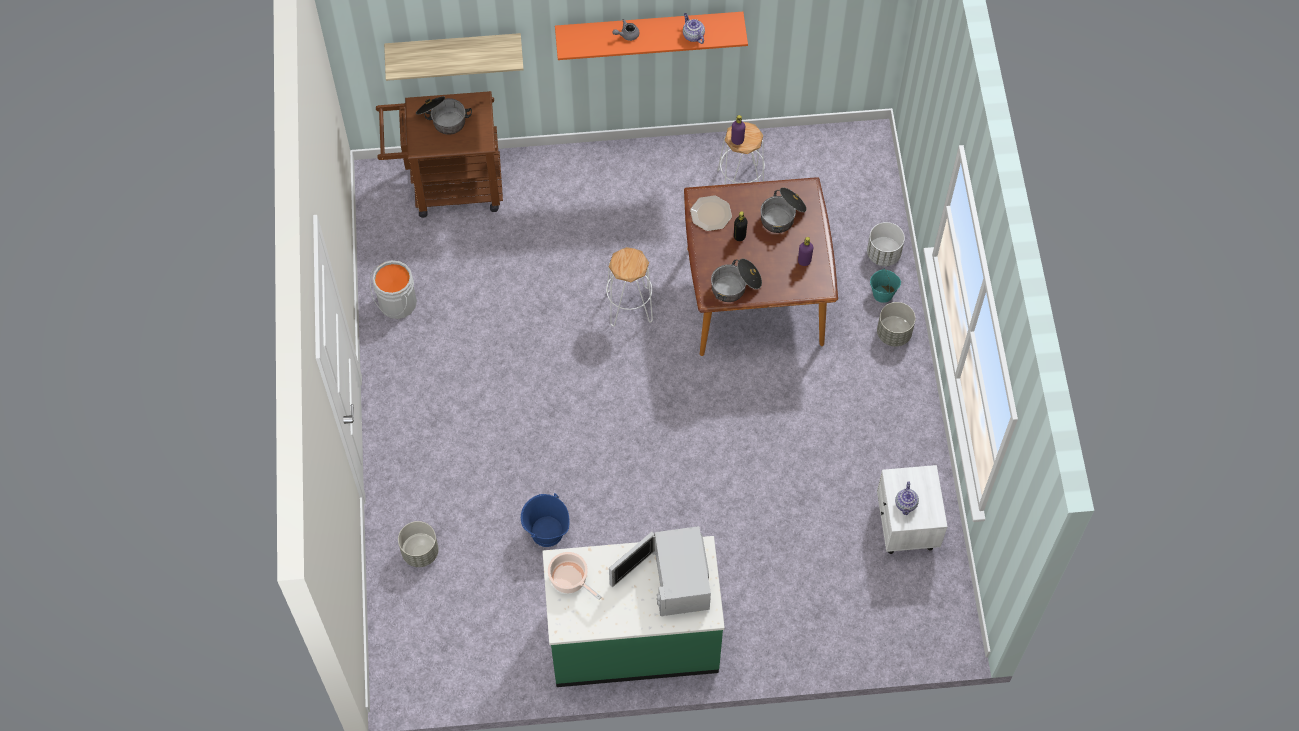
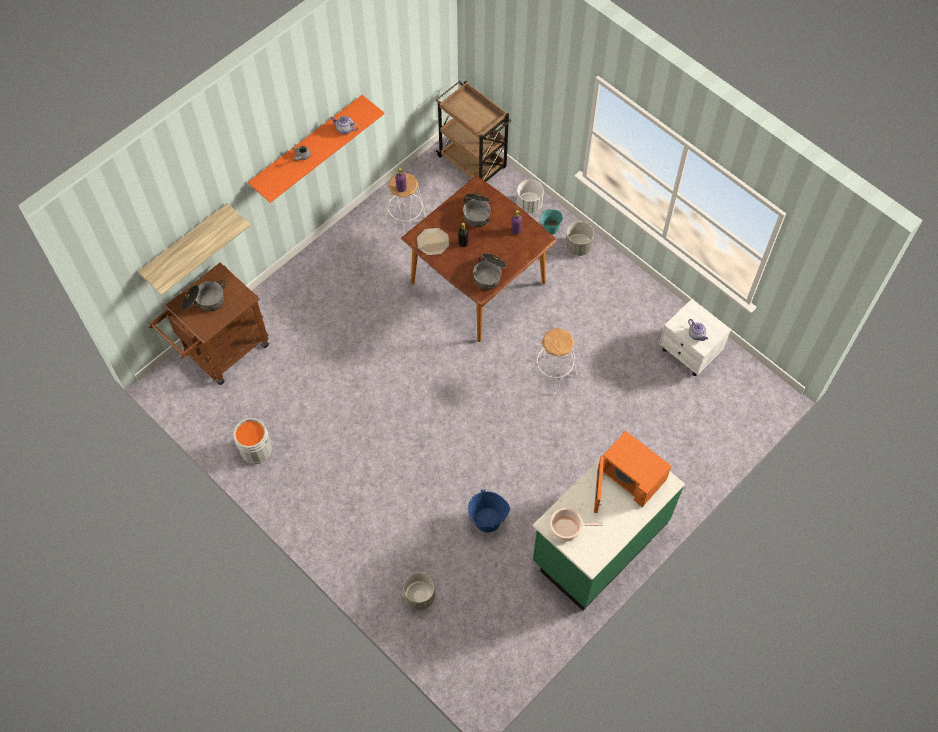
camera: 40 degrees left, 0 degrees up
white stool [606,247,653,327] -> white stool moved to [532,328,576,394]
white microwave [609,526,711,616] -> orange microwave [594,431,672,513]
none -> brown cart [436,81,511,182]

